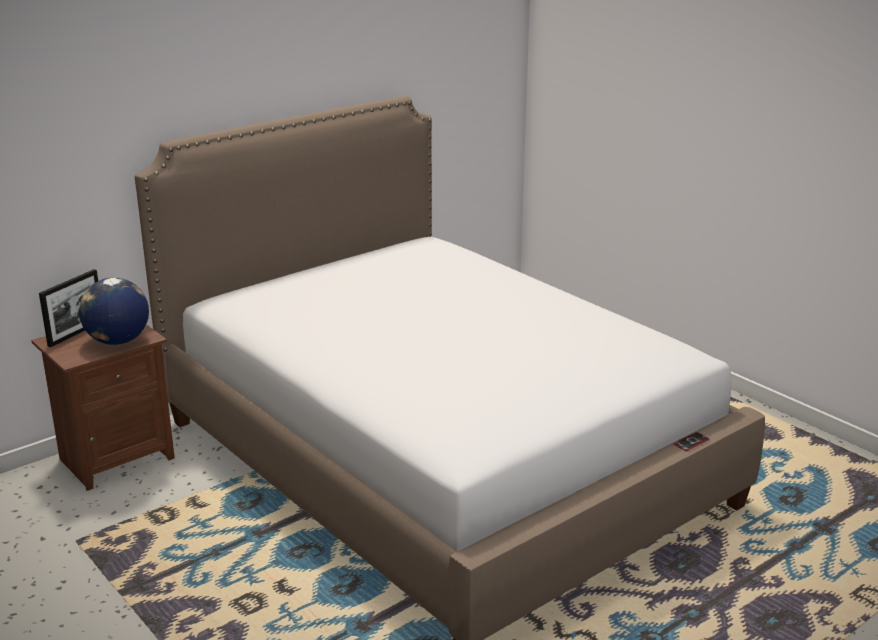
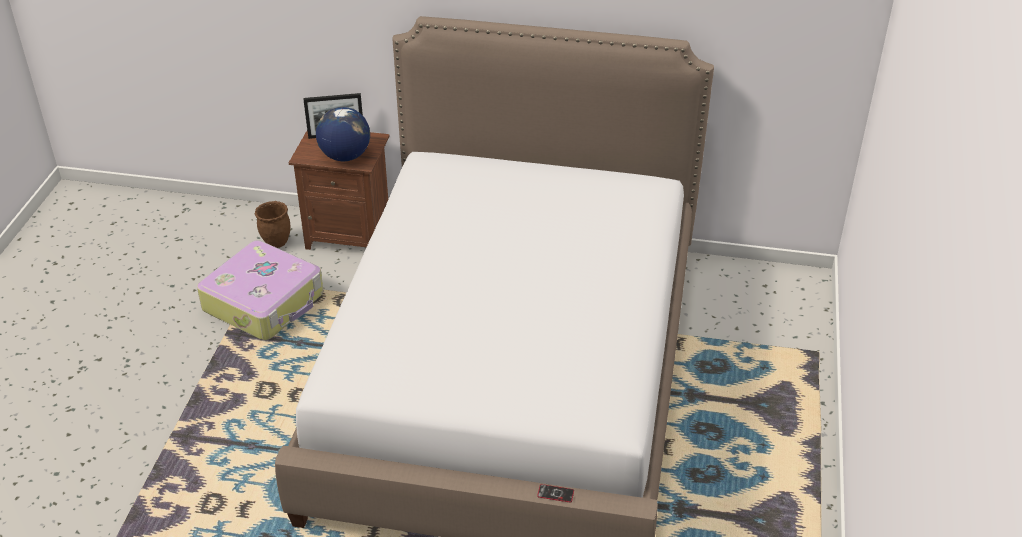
camera: 50 degrees right, 15 degrees up
none -> suitcase [197,240,324,340]
none -> brown planter [255,201,290,248]

